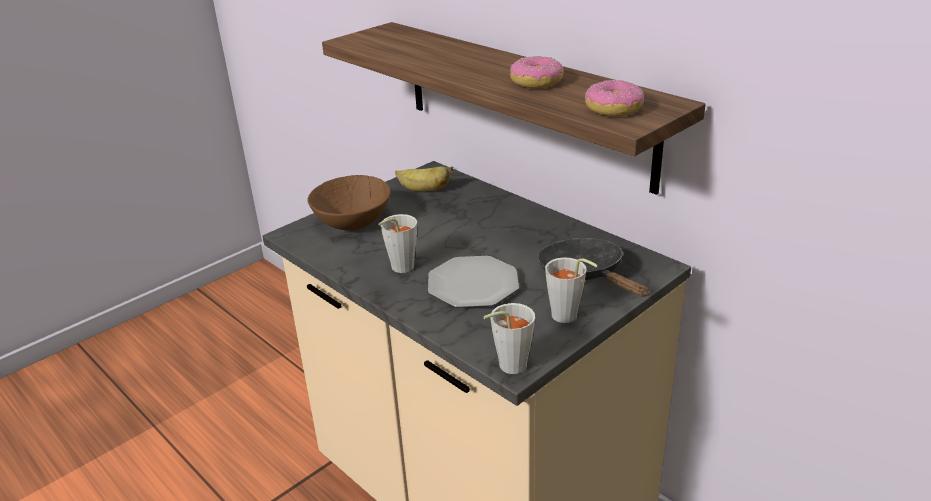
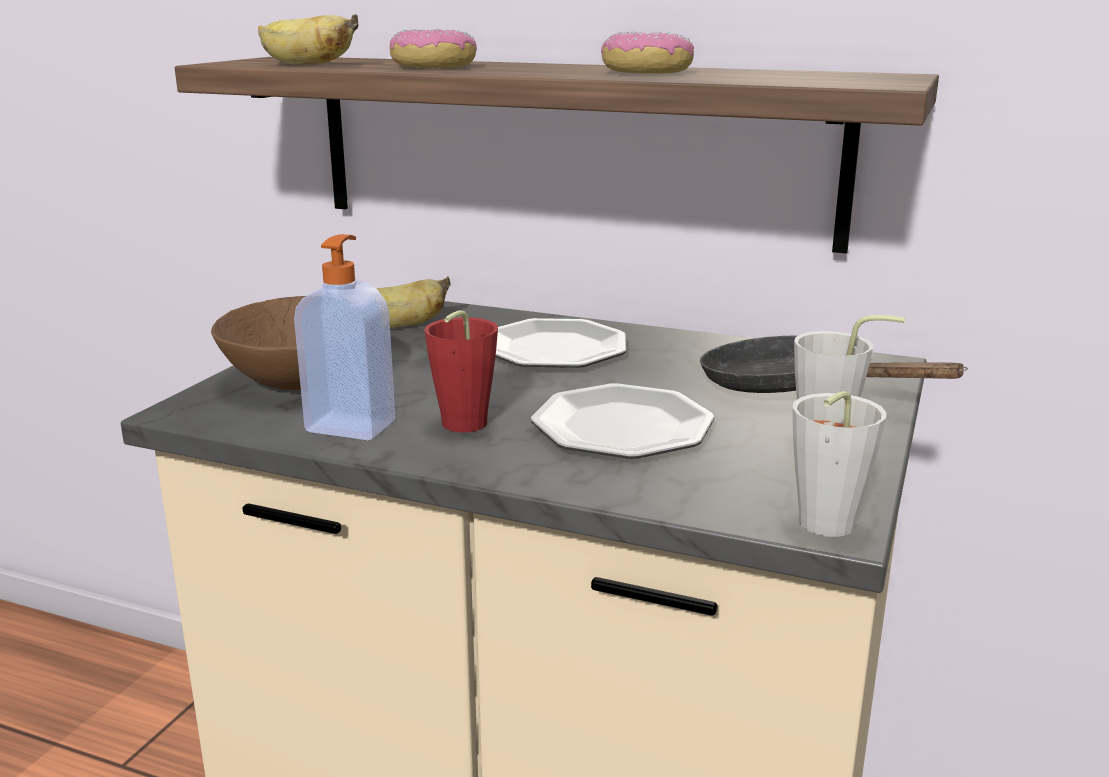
camera: 25 degrees left, 10 degrees down
grey cup [378,214,417,273] -> red cup [424,310,498,433]
donut [585,80,644,116] -> donut moved to [389,28,477,68]
none -> banana [258,14,358,65]
none -> soap dispenser [294,234,395,440]
none -> plate [495,318,626,368]

